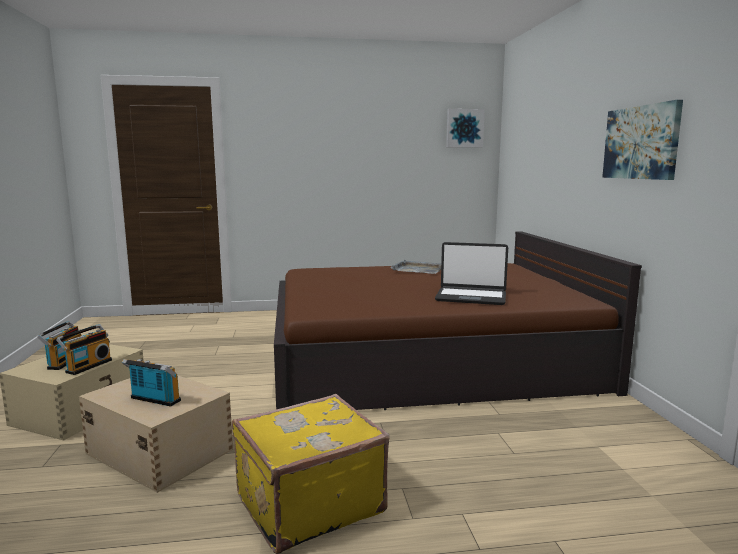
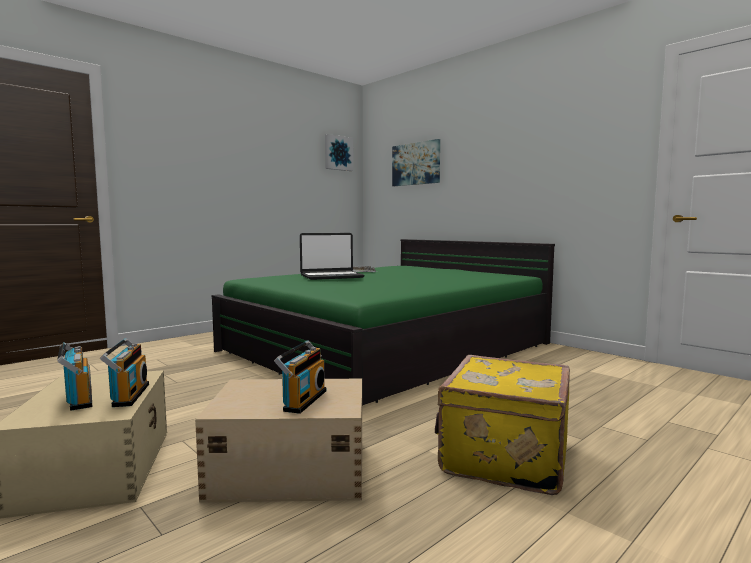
camera: 35 degrees left, 5 degrees down
radio [121,359,181,407] -> radio turned 120 degrees clockwise [274,340,326,414]
brown bed [274,232,642,410] -> green bed [211,239,555,406]
laptop [435,242,508,305] -> laptop moved to [300,233,364,280]
picture [602,100,683,180] -> picture moved to [392,139,440,186]

